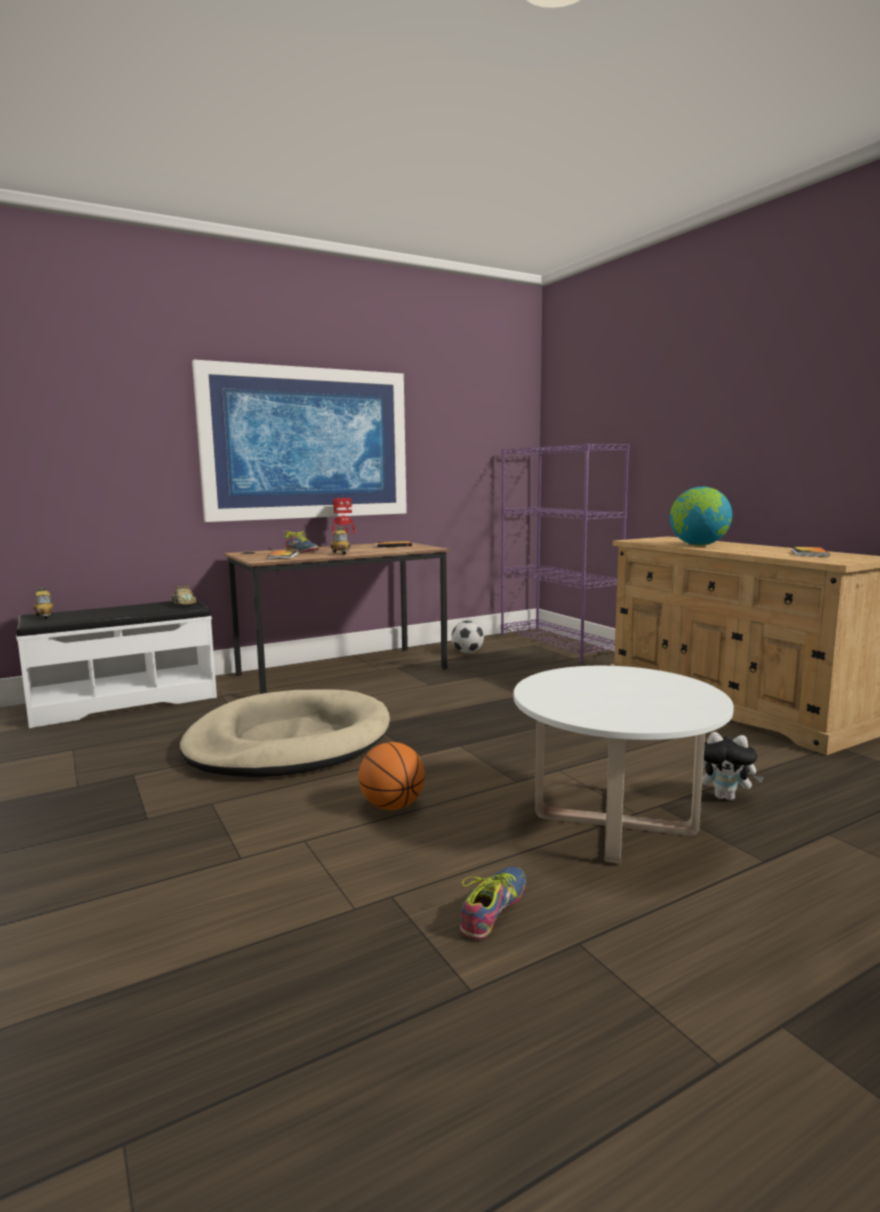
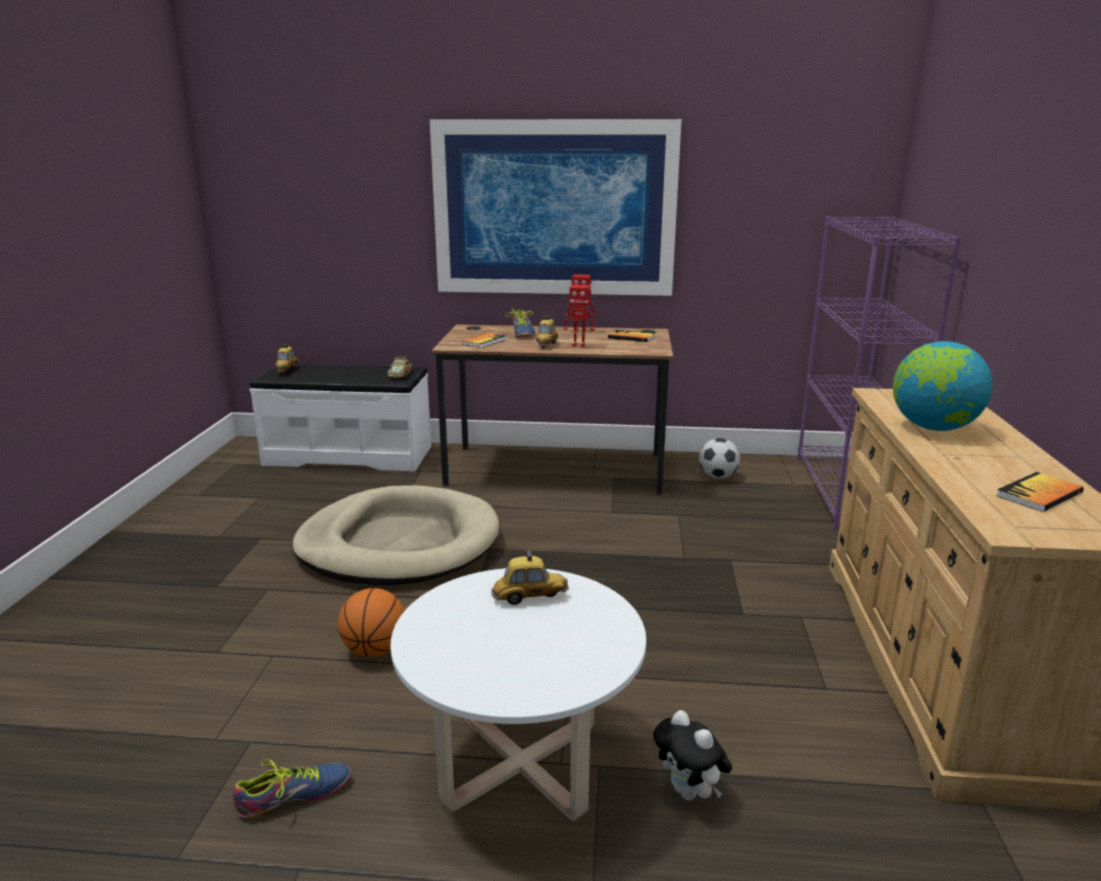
camera: 35 degrees right, 10 degrees up
none -> toy car [491,550,569,605]
none -> toy robot [563,285,595,347]

